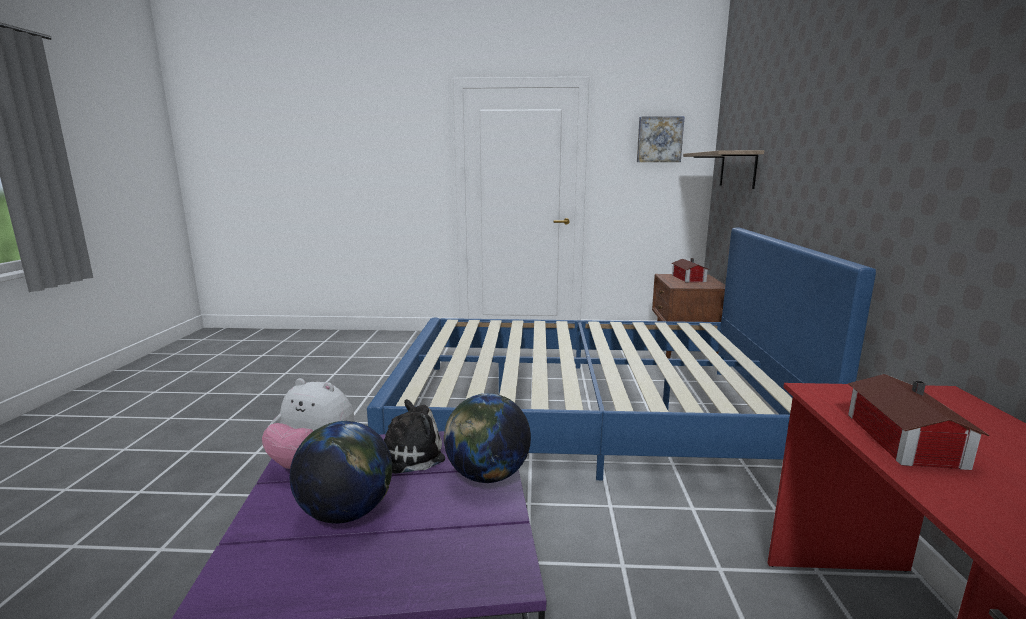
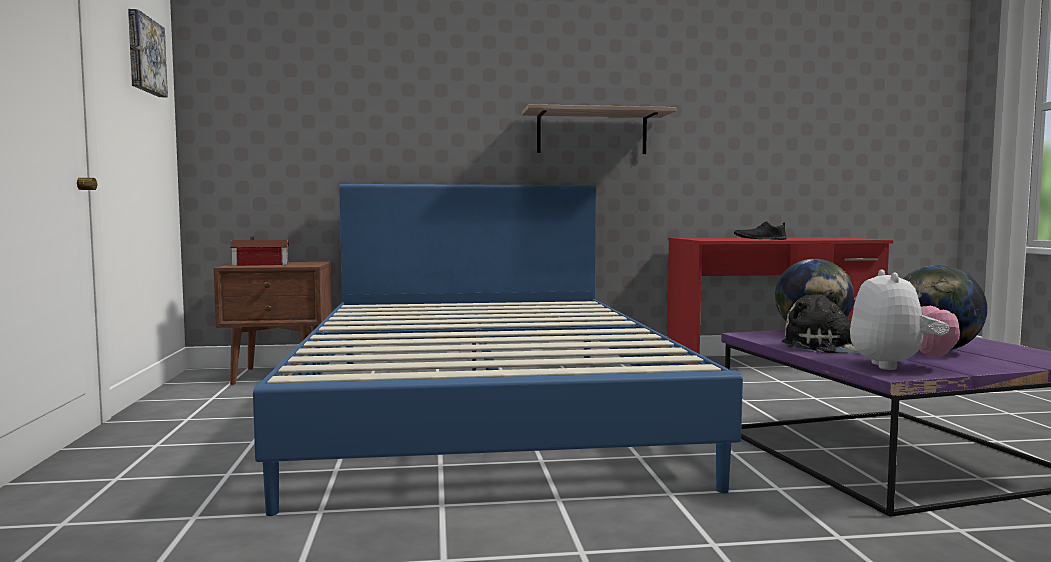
camera: 100 degrees left, 10 degrees down
shelf [683,150,764,189] -> shelf moved to [522,104,676,154]
toy house [848,374,990,470] -> black shoe [734,221,787,240]

